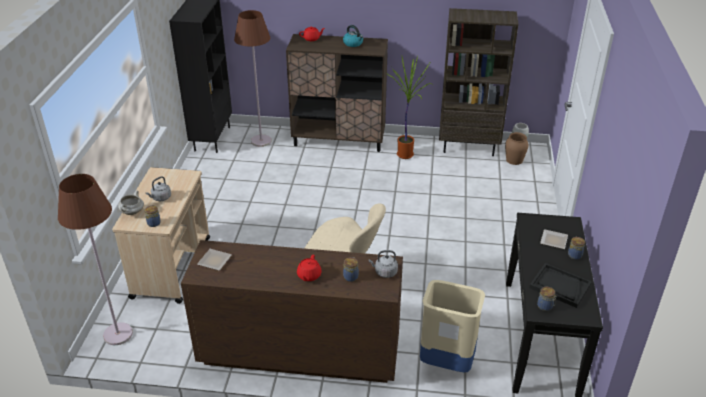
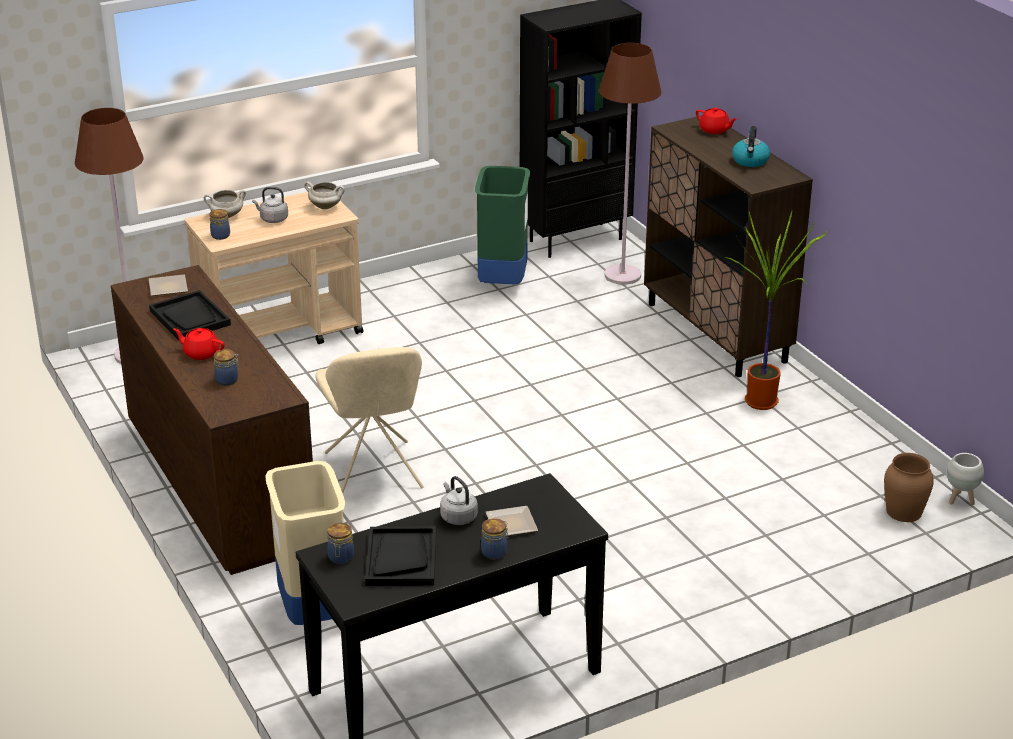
camera: 55 degrees right, 5 degrees down
red teapot [297,255,322,281] -> red teapot turned 45 degrees clockwise [173,328,225,360]
grey kettle [369,250,398,278] -> grey kettle moved to [440,476,478,525]
brown bookcase [439,8,518,156] -> none
none -> black tray [149,290,231,340]
none -> white cooking pot [304,181,345,209]
none -> green trash can [475,166,530,284]

